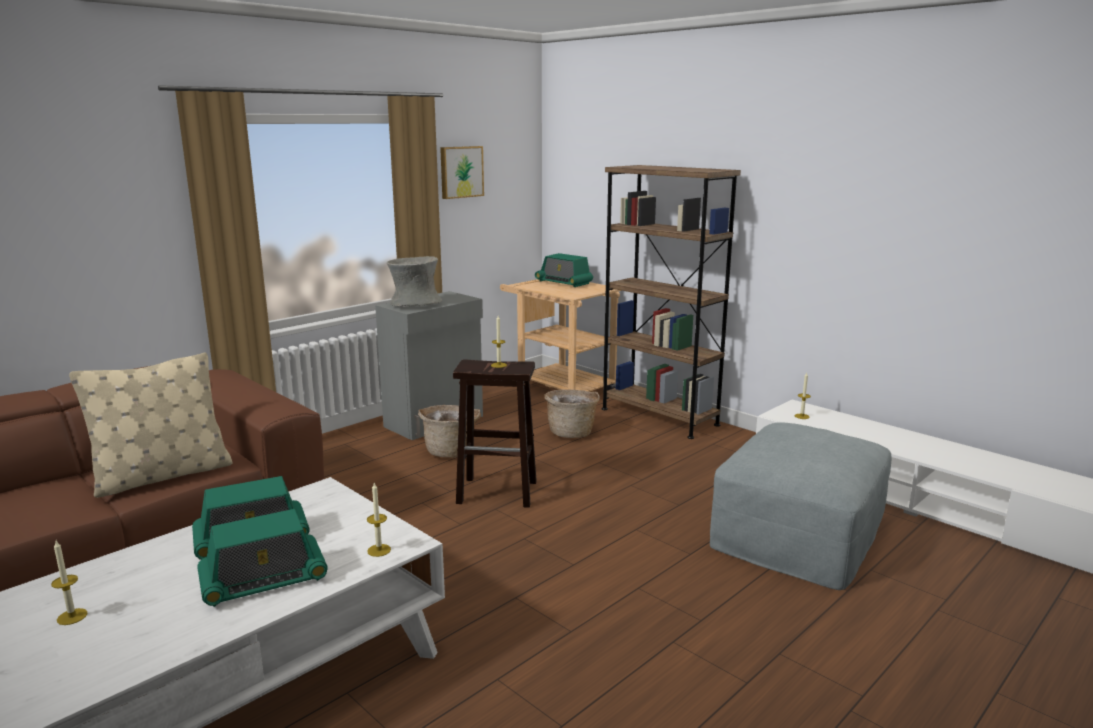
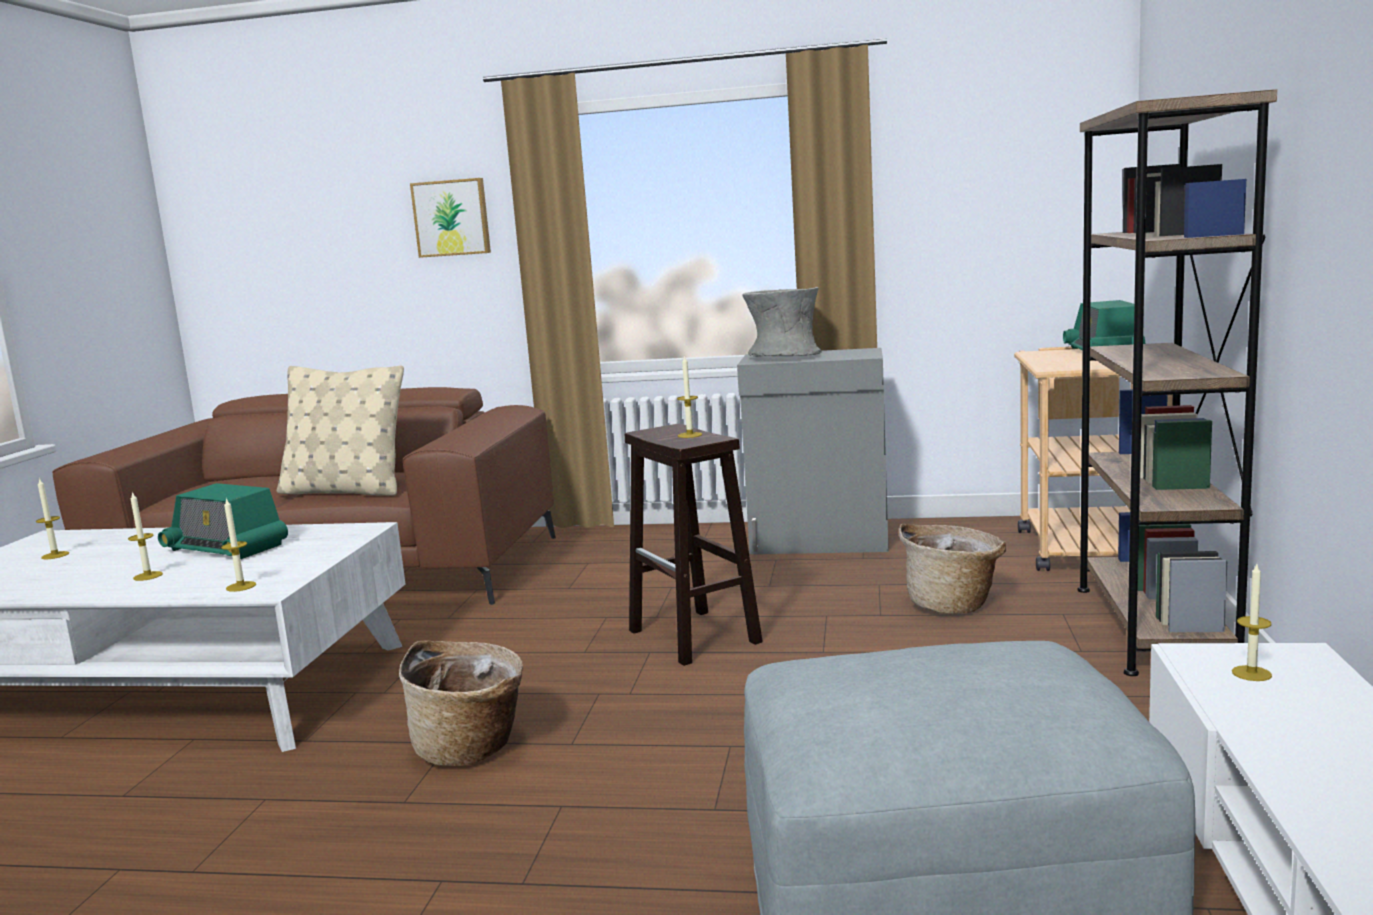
camera: 55 degrees right, 5 degrees down
radio [197,509,328,607] -> candle [128,491,163,581]
basket [418,405,481,458] -> basket moved to [399,641,523,766]
picture [440,146,484,199] -> picture moved to [410,178,491,258]

